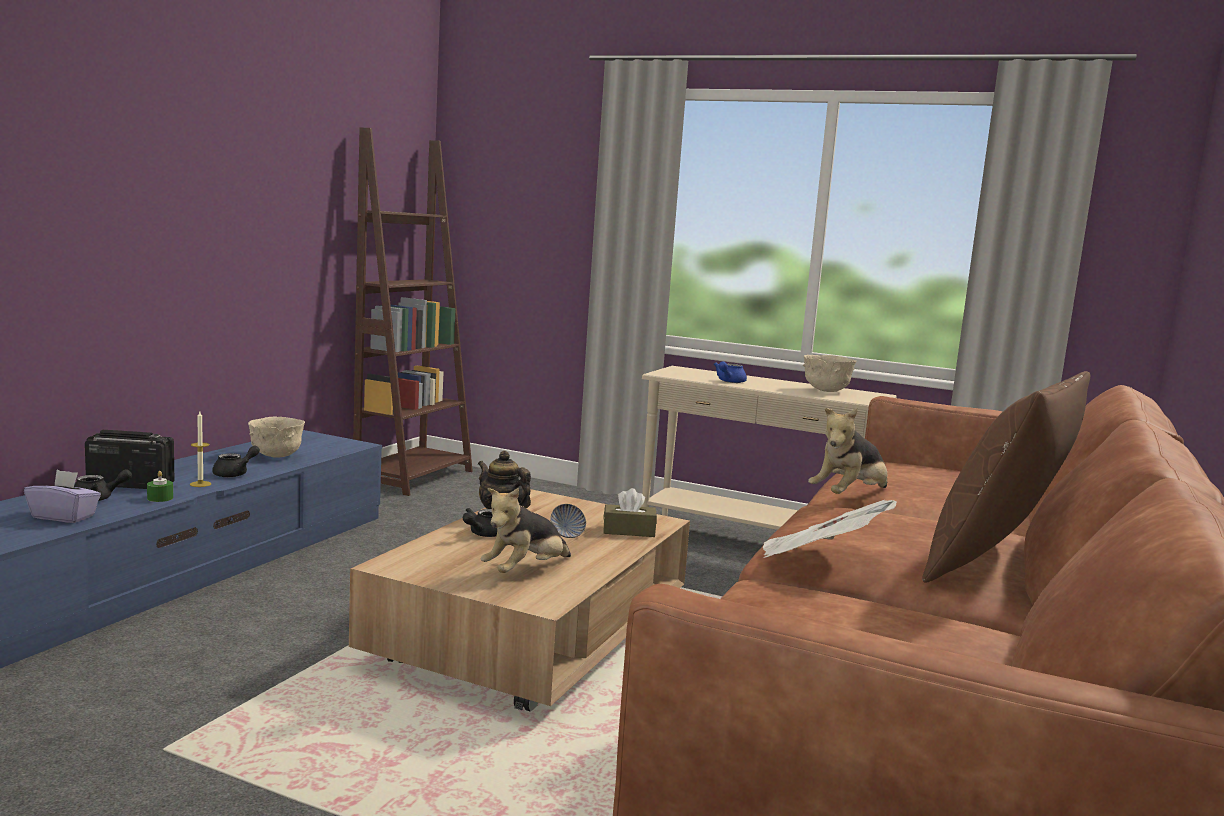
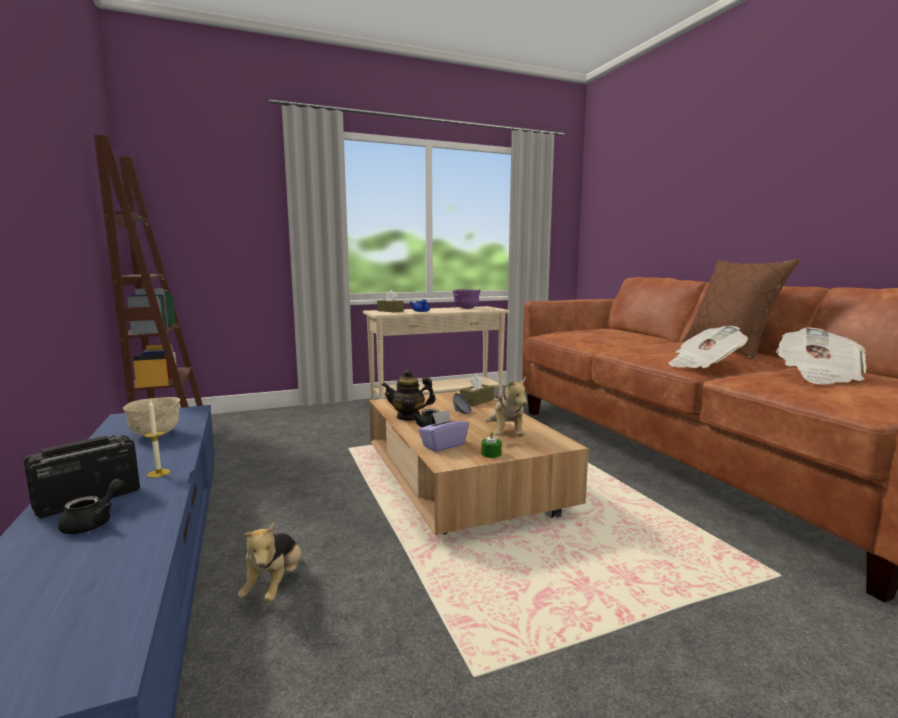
camera: 45 degrees left, 0 degrees up
purple tissue box [24,470,101,523] -> purple tissue box moved to [418,410,469,452]
green candle [147,471,173,502] -> green candle moved to [481,431,502,458]
black teapot [212,445,260,477] -> none
beige bowl [803,355,856,392] -> purple bowl [453,289,481,309]
plush toy [808,408,888,494] -> plush toy moved to [238,523,302,602]
none -> brown tissue box [377,290,404,313]
none -> newspaper [776,327,866,385]

